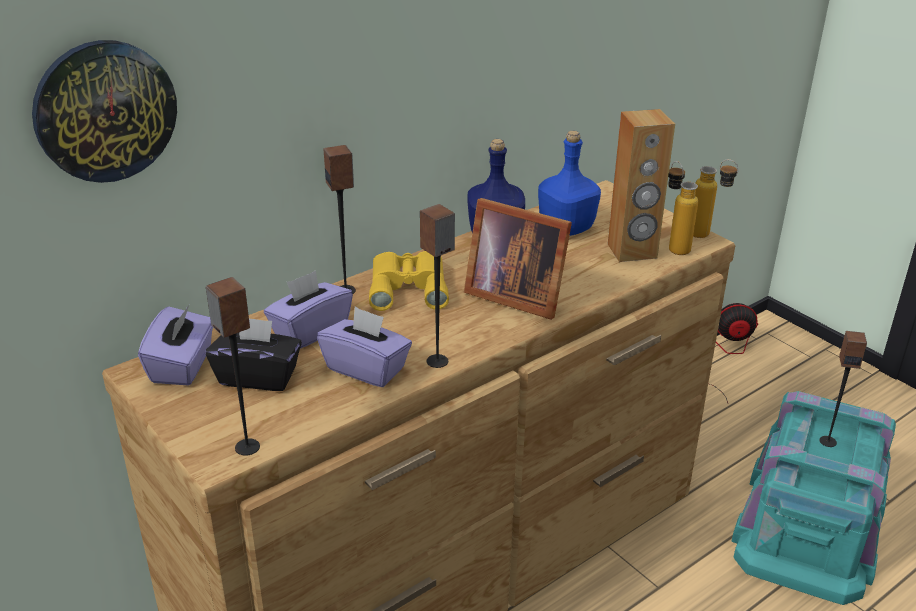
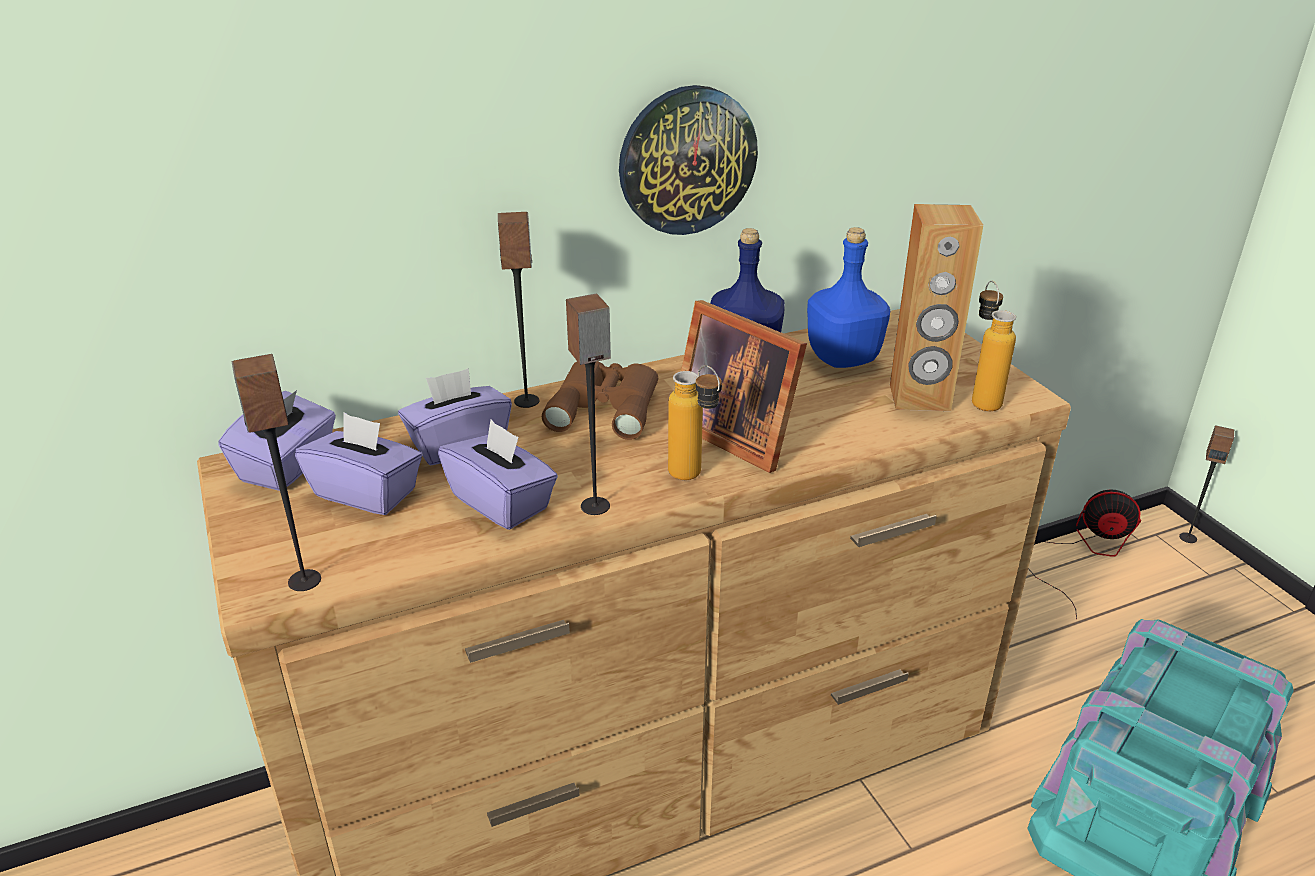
camera: 15 degrees right, 0 degrees up
wall clock [32,40,177,183] -> wall clock moved to [619,85,758,235]
black tissue box [206,319,302,391] -> purple tissue box [295,413,422,515]
yellow binoculars [369,251,449,311] -> brown binoculars [542,361,658,440]
bottle [693,159,739,238] -> bottle moved to [668,365,722,480]
speaker [819,331,867,447] -> speaker moved to [1179,425,1234,543]

